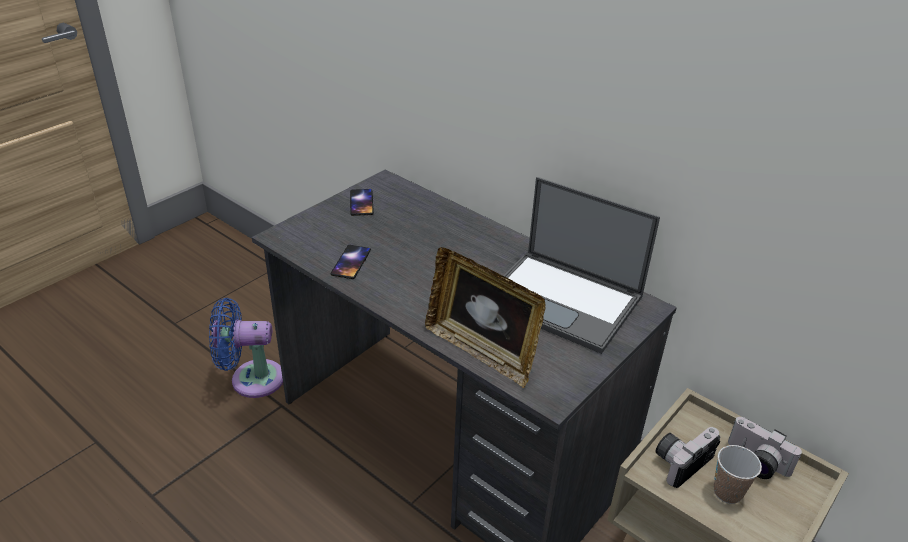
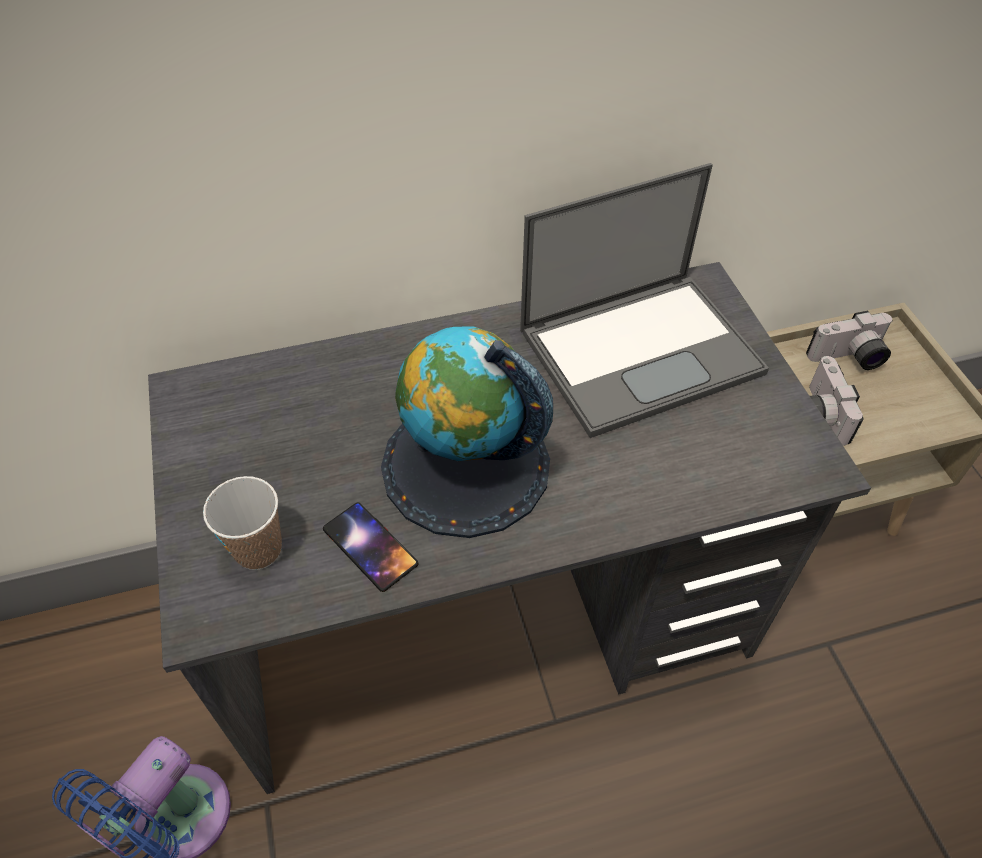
camera: 55 degrees left, 15 degrees up
phone [350,189,374,216] -> none
picture frame [425,247,545,388] -> none
cup [714,445,762,504] -> cup moved to [203,476,282,570]
none -> globe [381,326,553,538]

